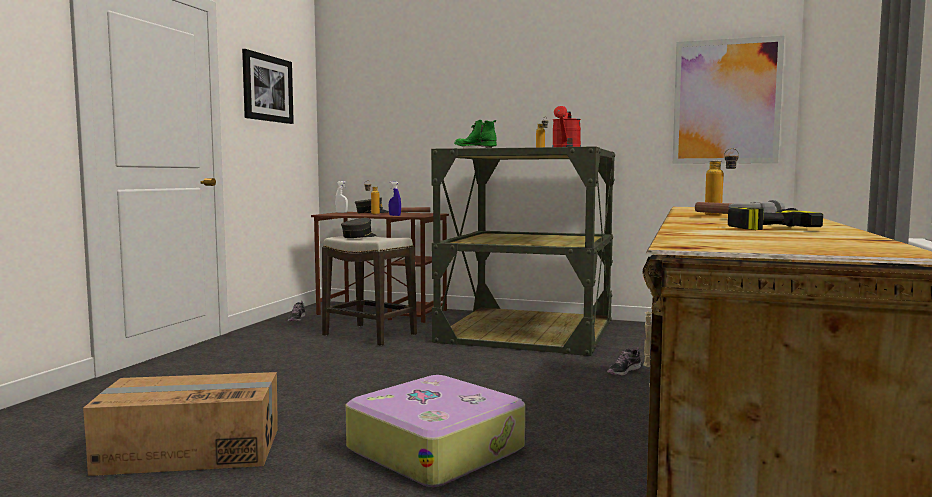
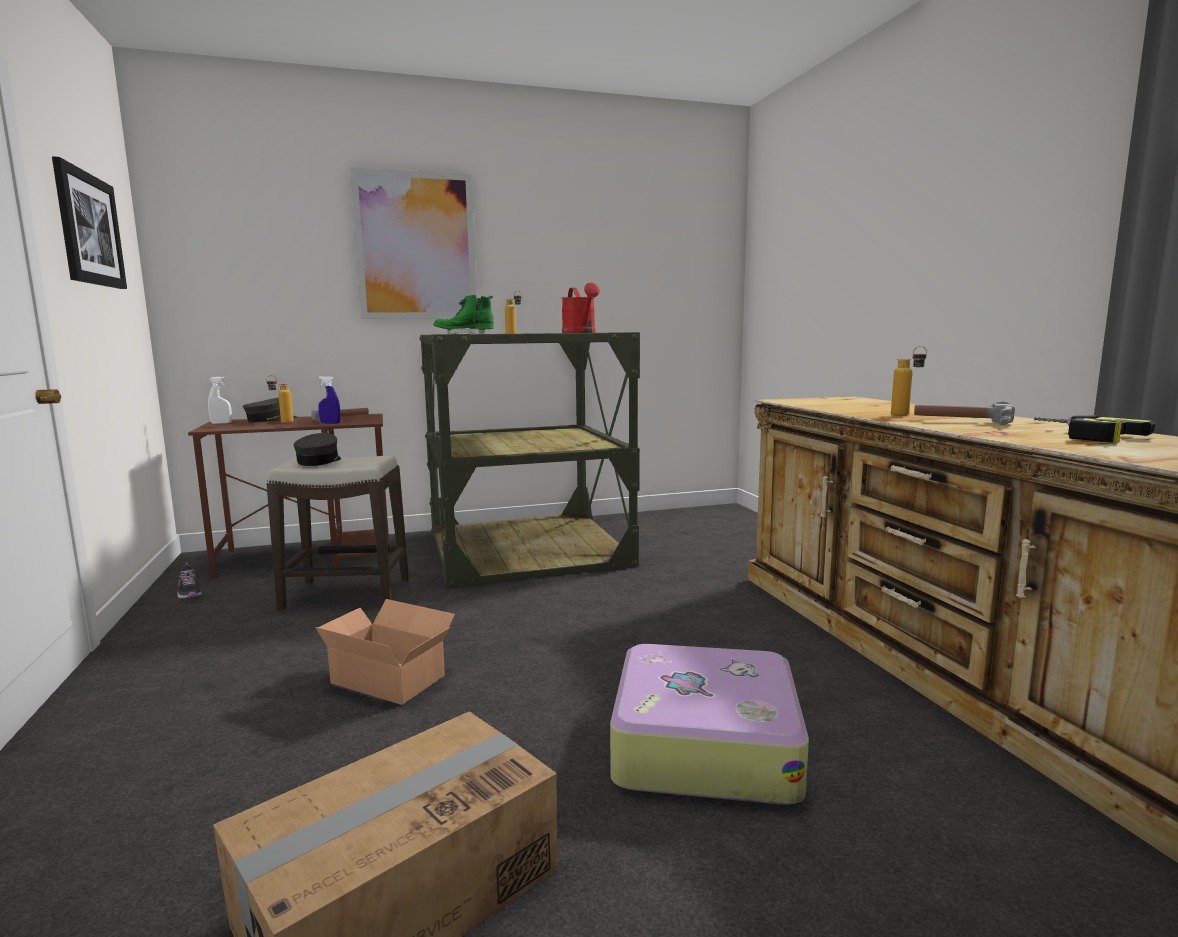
camera: 35 degrees left, 5 degrees up
shoe [607,347,641,375] -> none
picture [673,36,784,164] -> picture moved to [350,167,477,319]
none -> cardboard box [315,599,455,705]

